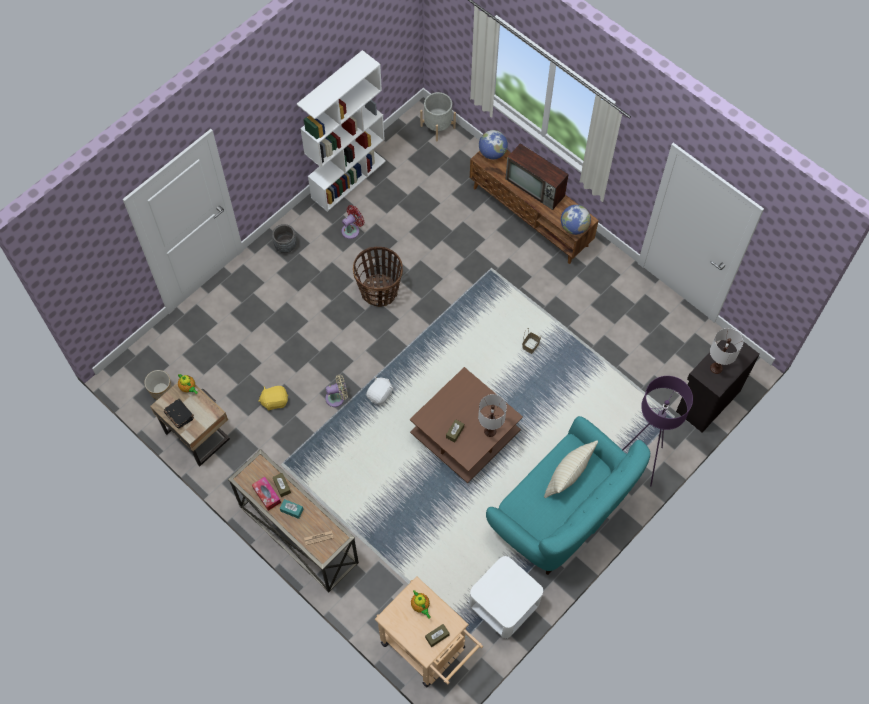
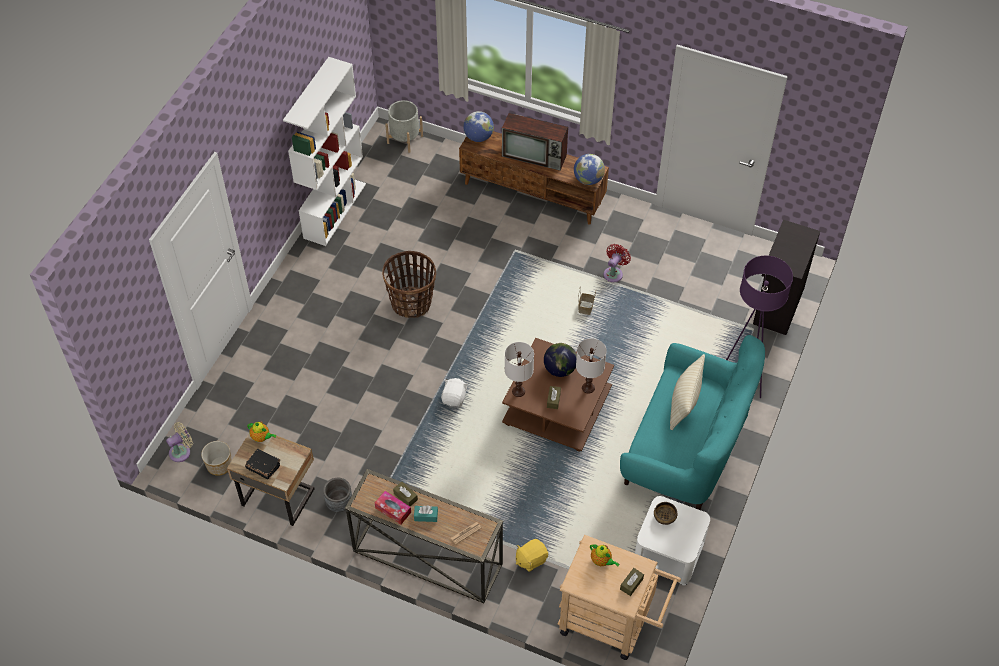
camera: 20 degrees left, 10 degrees down
yellow plush toy [258,386,288,411] -> yellow plush toy moved to [516,539,548,572]
grey planter [272,224,297,253] -> grey planter moved to [323,478,352,512]
beige fan [325,375,348,407] -> beige fan moved to [166,422,193,462]
red fan [341,205,364,239] -> red fan moved to [603,244,631,282]
white table lamp [710,328,743,374] -> white table lamp moved to [505,342,534,397]
none -> globe [544,343,577,377]
none -> bowl [654,502,677,525]

